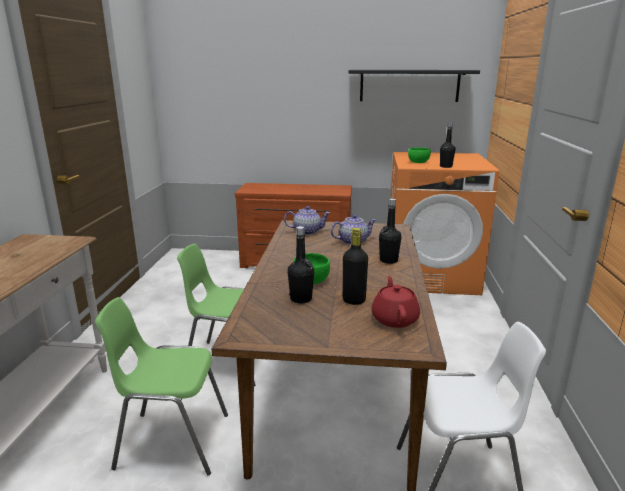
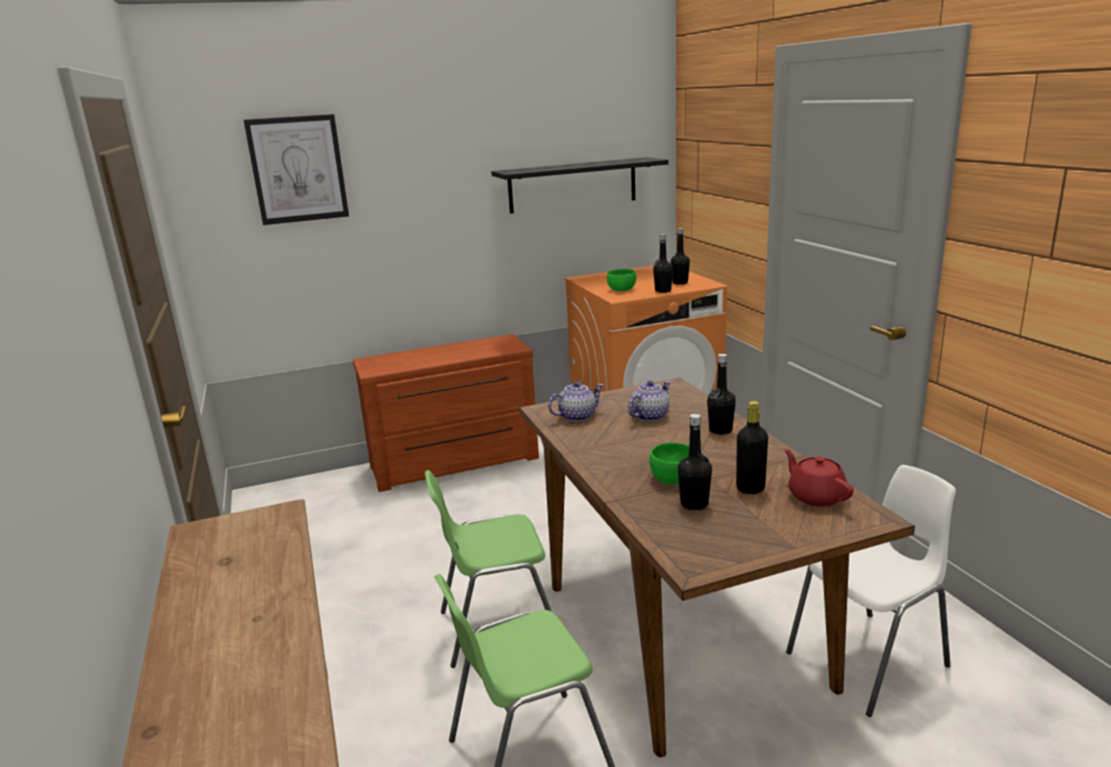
camera: 25 degrees left, 0 degrees up
none -> picture [244,114,349,225]
none -> black bottle [671,228,690,285]

